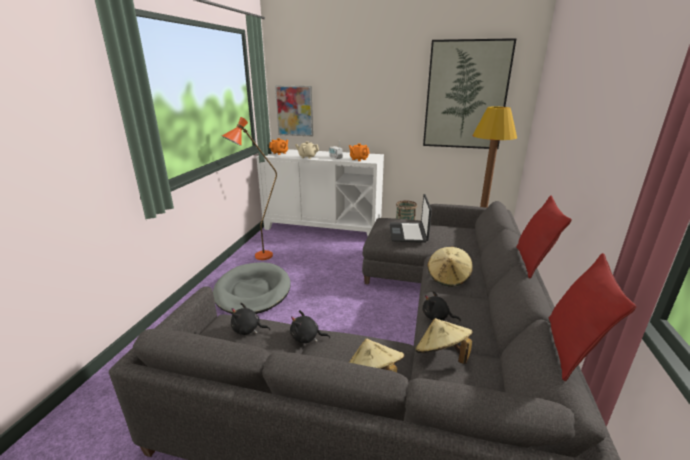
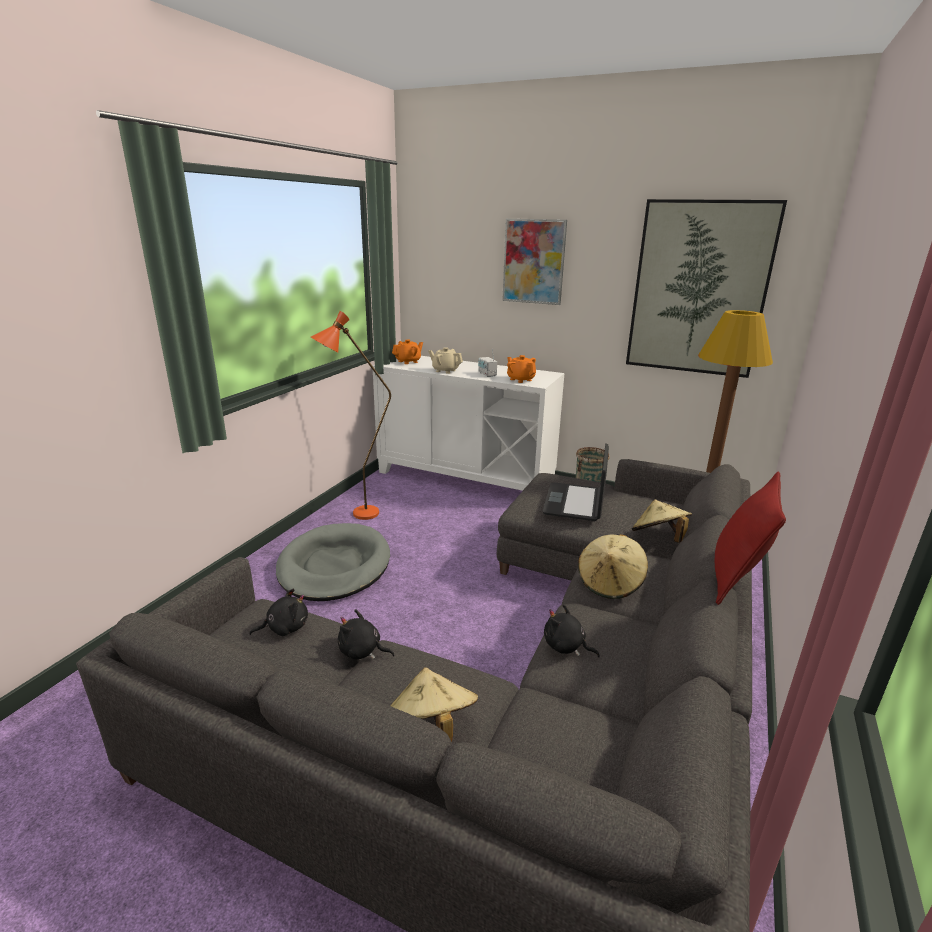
camera: 10 degrees right, 0 degrees up
black plush toy [231,303,271,335] -> black plush toy turned 135 degrees clockwise [249,588,308,636]
picture [275,86,313,137] -> picture moved to [502,219,567,305]
beige hat [415,318,473,364] -> beige hat moved to [632,500,692,543]
red pillow [549,253,636,381] -> none

